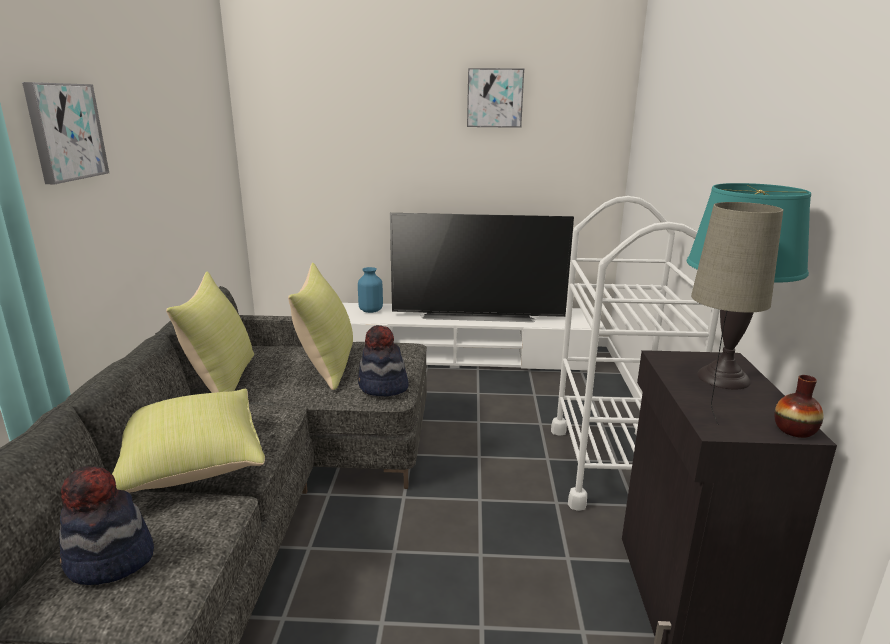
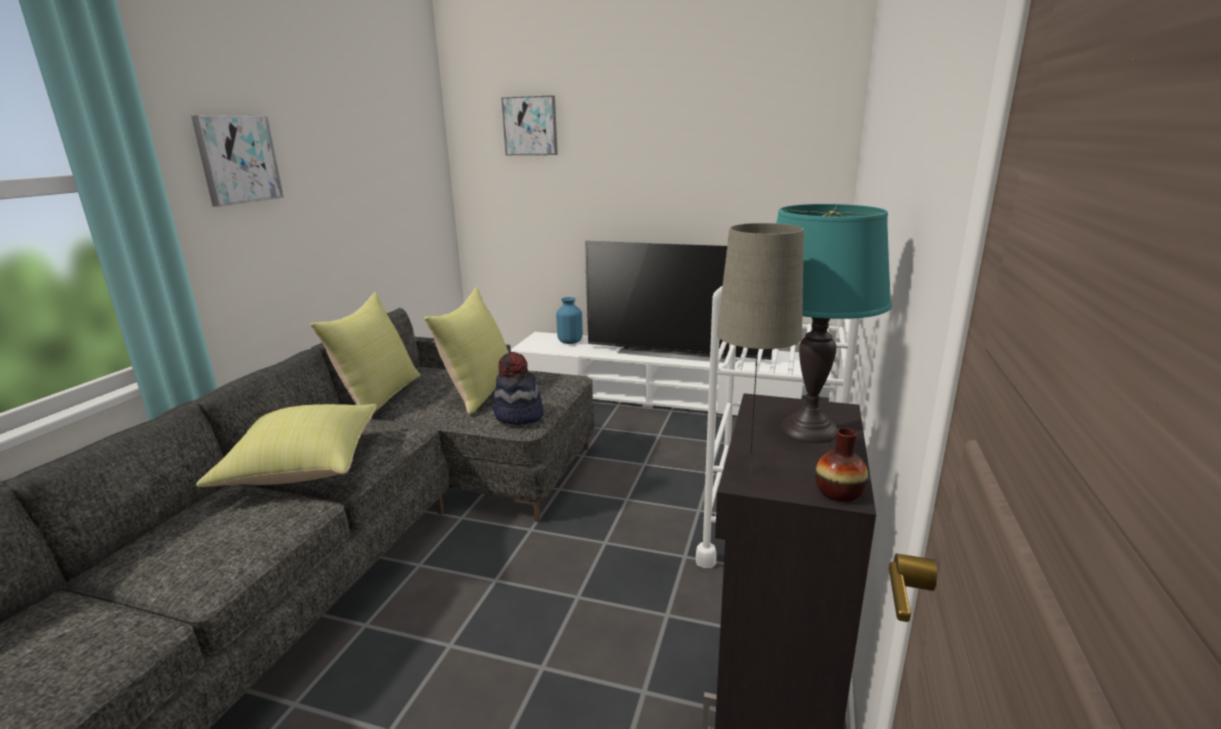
camera: 15 degrees right, 0 degrees up
hat [59,466,154,585] -> none
picture [467,68,524,128] -> picture moved to [501,95,558,155]

